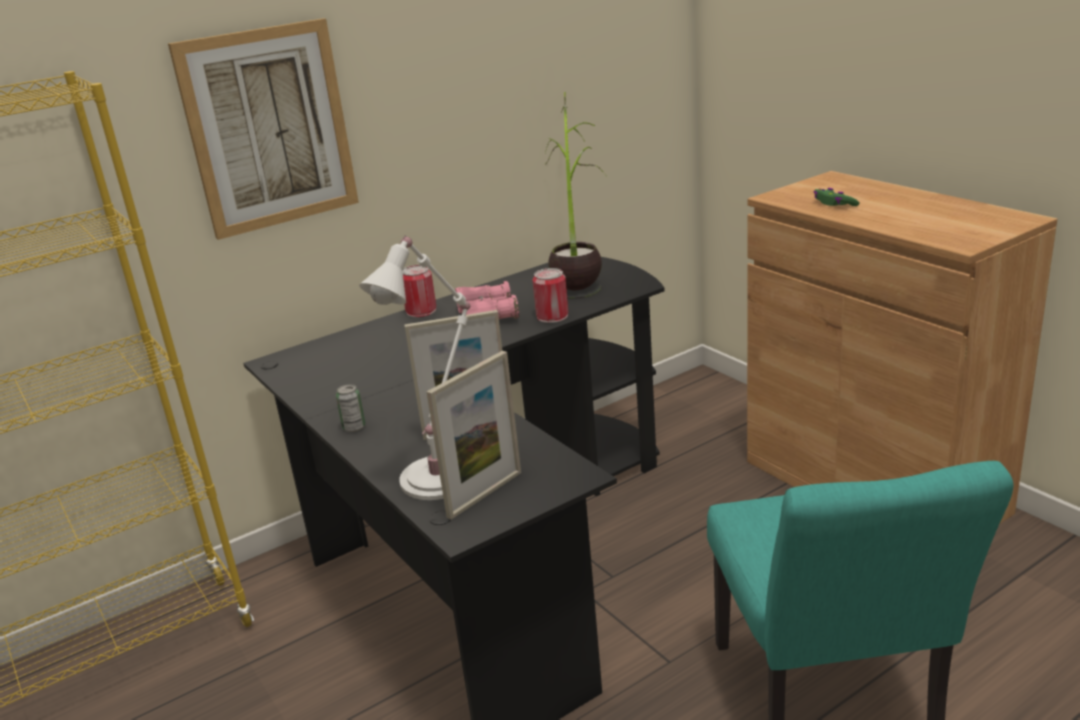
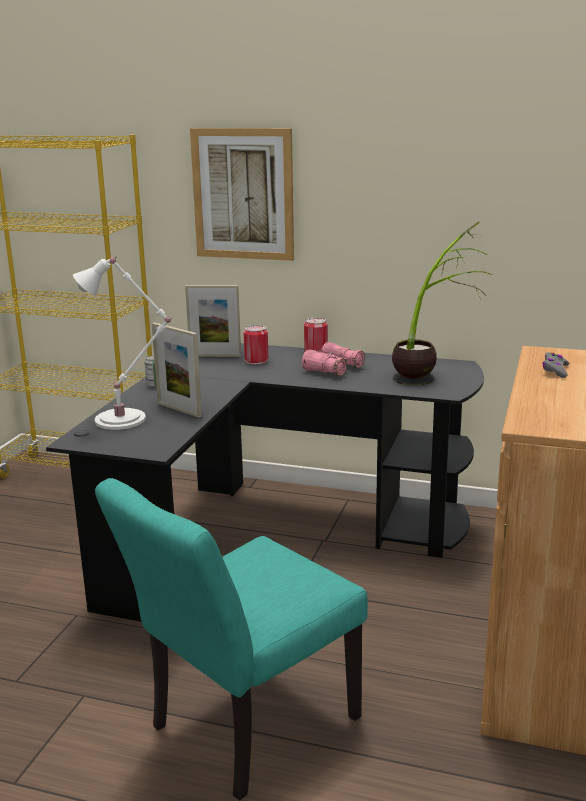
camera: 50 degrees right, 5 degrees down
picture frame [426,351,521,519] -> picture frame moved to [185,285,241,357]
can [532,268,568,323] -> can moved to [243,325,269,364]
green game controller [814,188,860,206] -> grey game controller [542,352,569,378]

